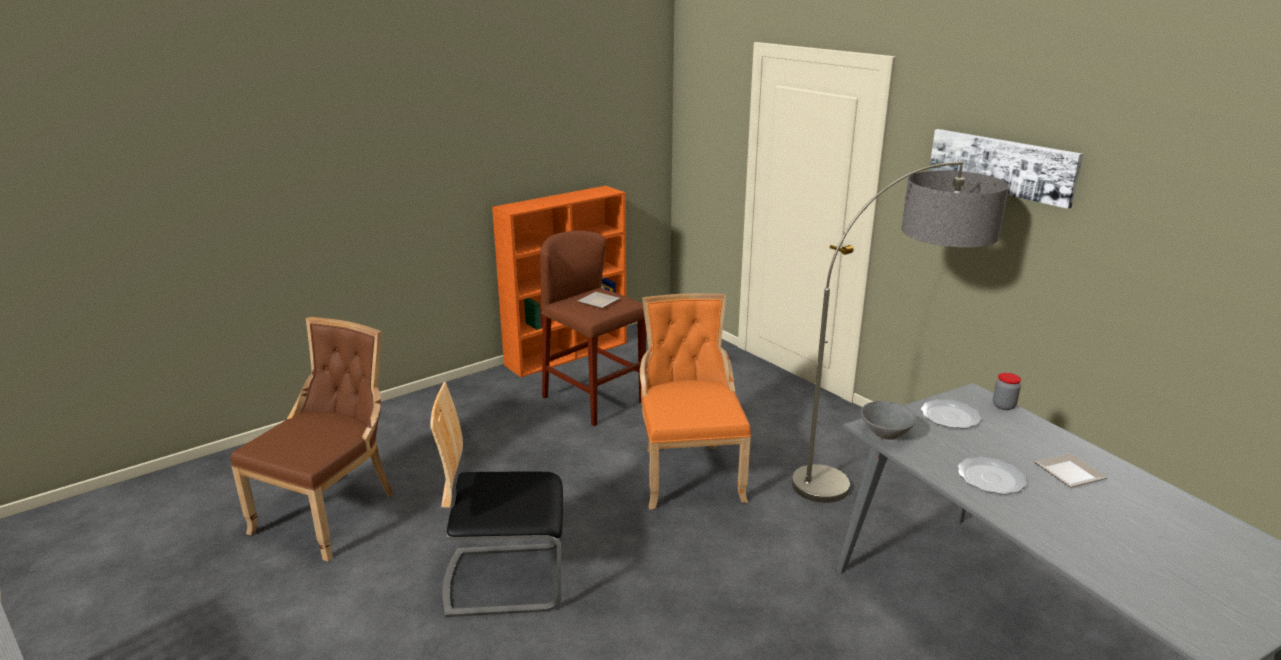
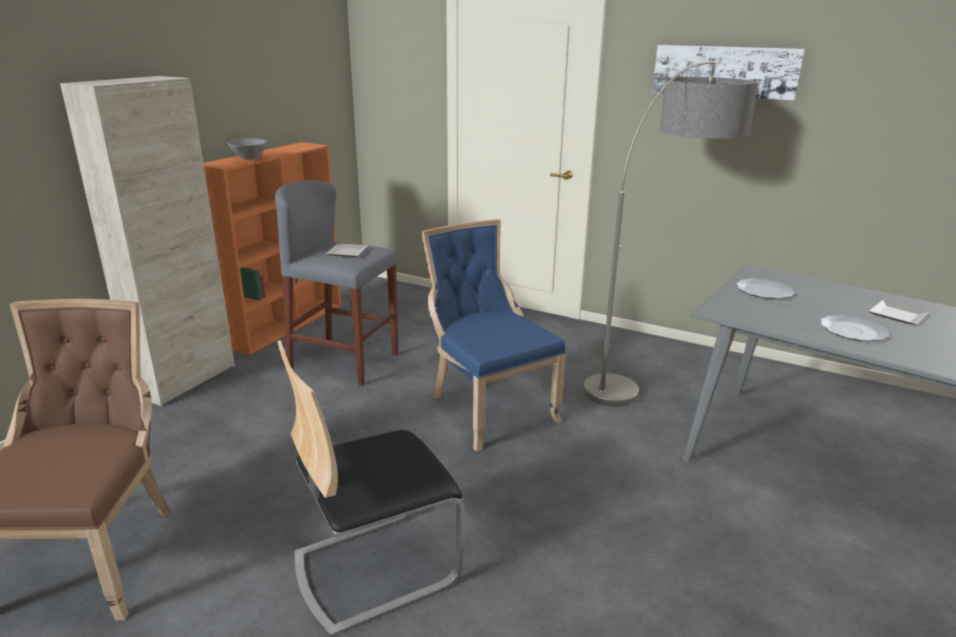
camera: 25 degrees left, 0 degrees up
brown stool [540,231,646,426] -> grey stool [275,180,398,386]
orange chair [640,293,751,509] -> blue chair [421,219,566,452]
grey bowl [861,401,916,440] -> grey bowl moved to [228,138,268,160]
jar [993,373,1021,410] -> none
none -> beige cabinet [60,76,235,406]

